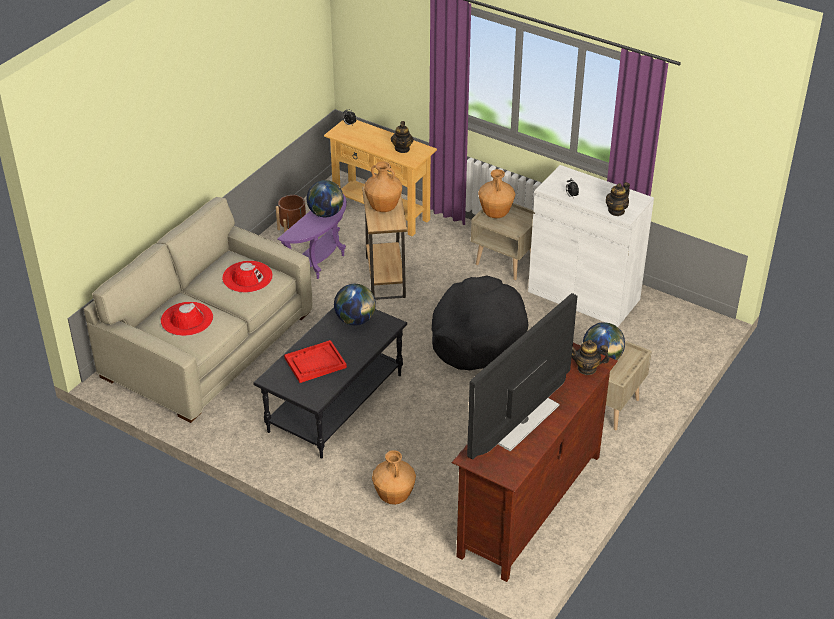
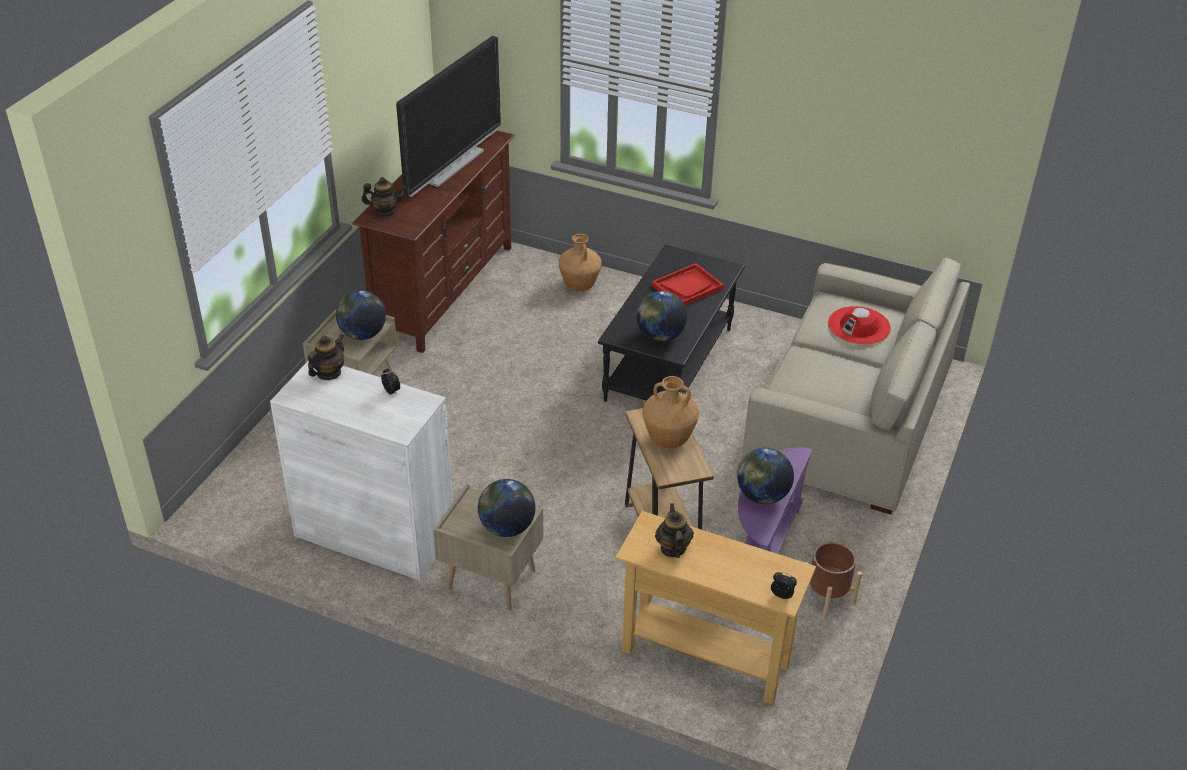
camera: 170 degrees right, 0 degrees up
red hat [222,261,273,293] -> none
black dog bed [432,276,529,371] -> none
brown vase [478,169,515,218] -> globe [478,479,535,537]

